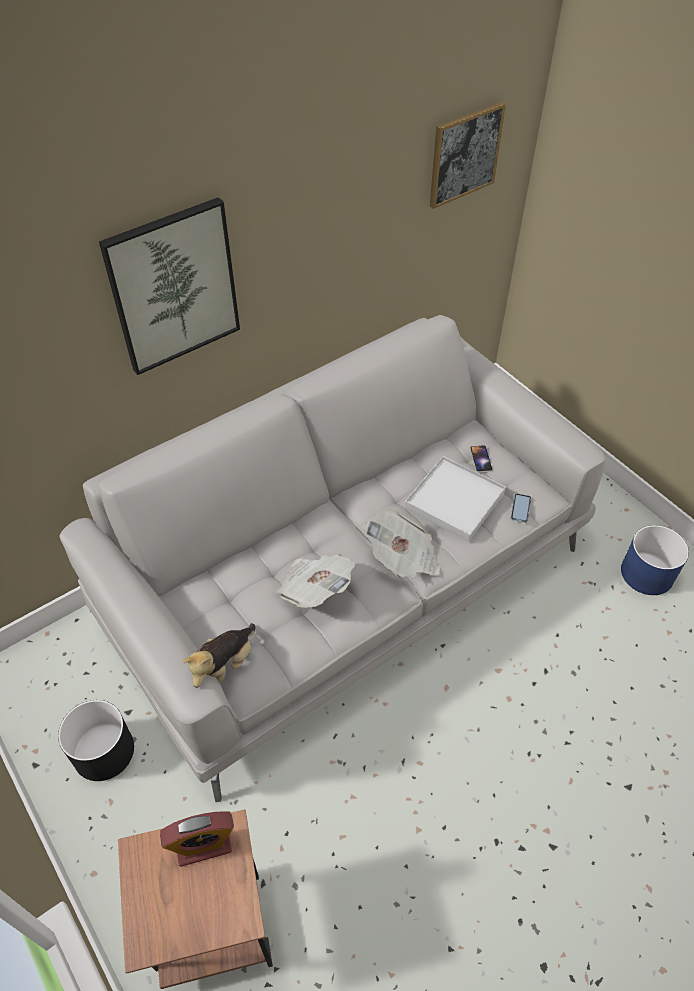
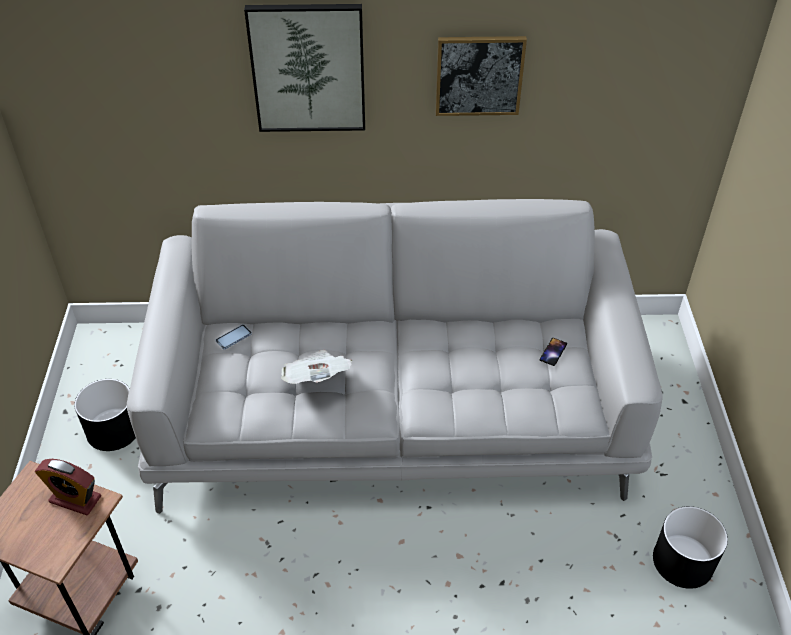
camera: 35 degrees right, 5 degrees down
plush toy [183,623,256,688] -> none
newspaper [365,510,441,579] -> none
white tray [405,456,506,542] -> none
picture [430,101,506,209] -> picture moved to [436,36,527,116]
phone [510,493,531,523] -> phone moved to [215,325,252,350]
blue planter [621,525,689,595] -> black planter [653,506,728,589]

